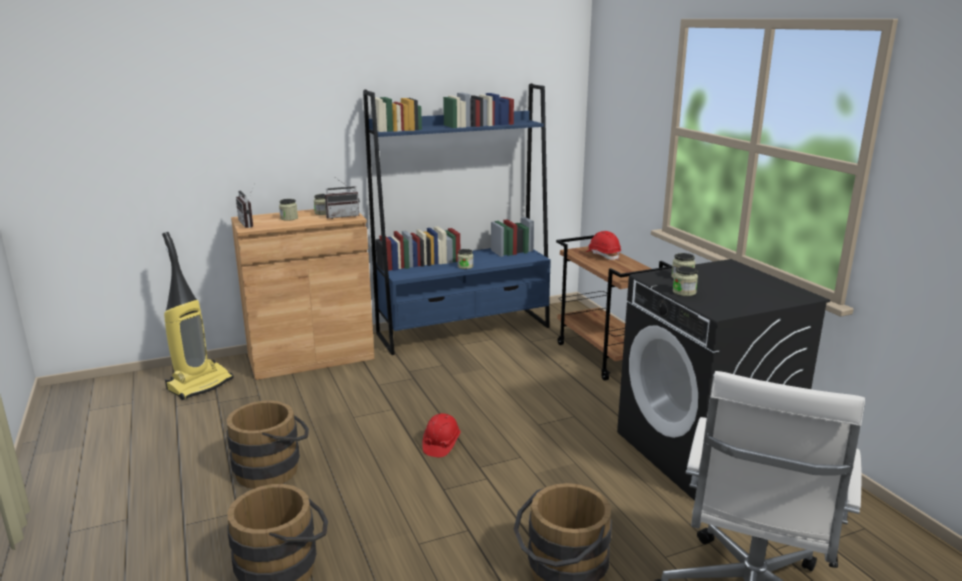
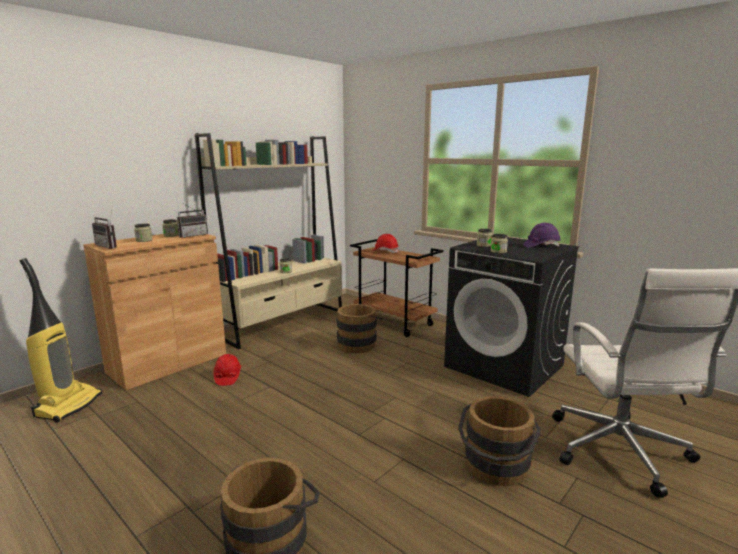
camera: 25 degrees left, 5 degrees down
brown bucket [226,400,309,489] -> brown bucket moved to [337,304,383,353]
blue bookcase [363,83,551,355] -> beige bookcase [195,133,342,349]
red hard hat [422,413,461,457] -> red hard hat moved to [213,354,241,386]
none -> purple hard hat [523,223,561,248]

